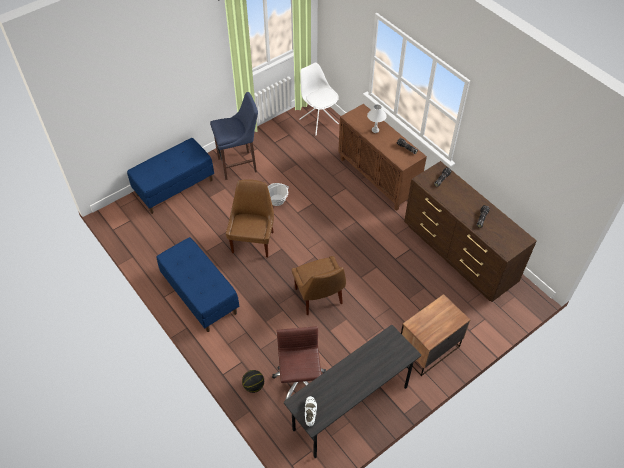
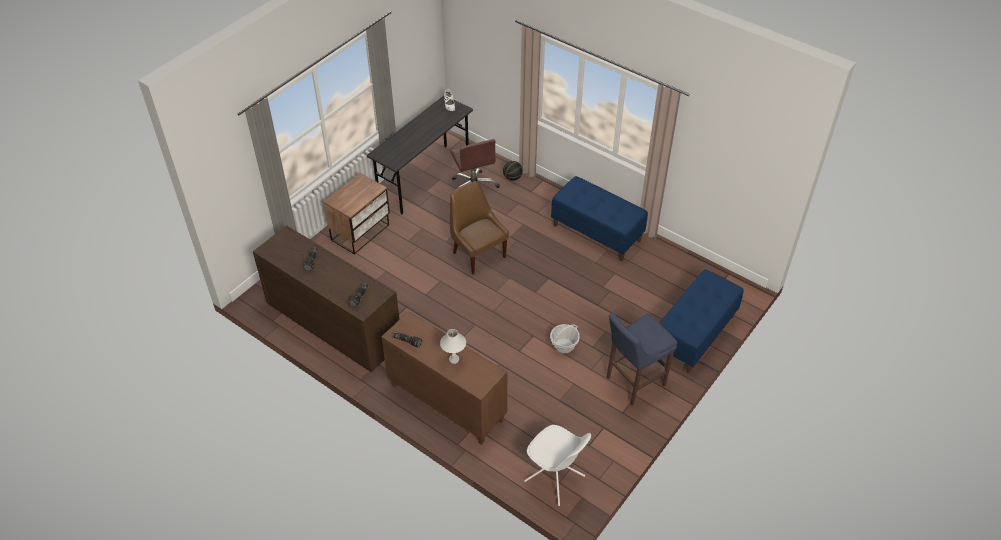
camera: 165 degrees right, 5 degrees down
brown chair [226,179,274,257] -> none

